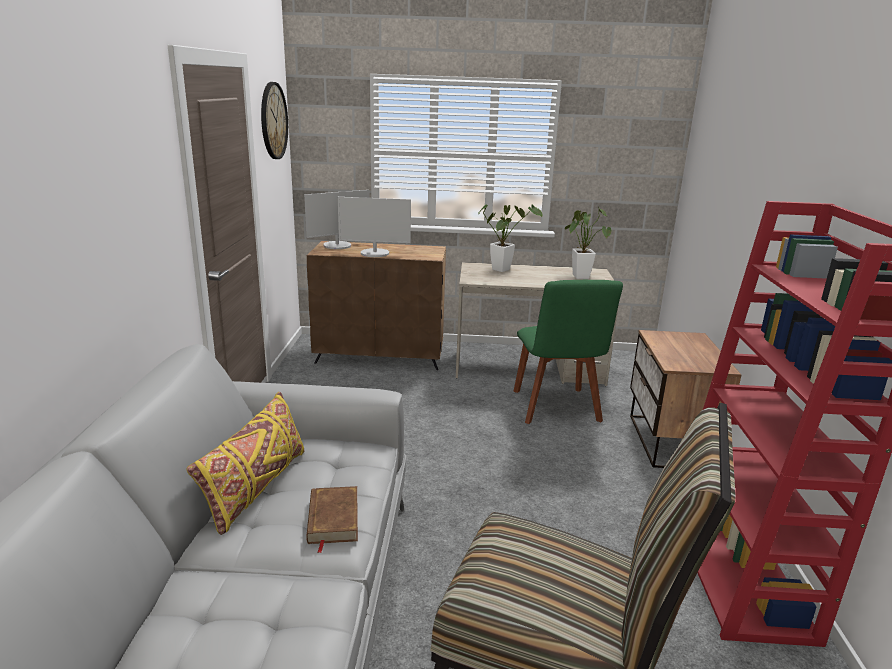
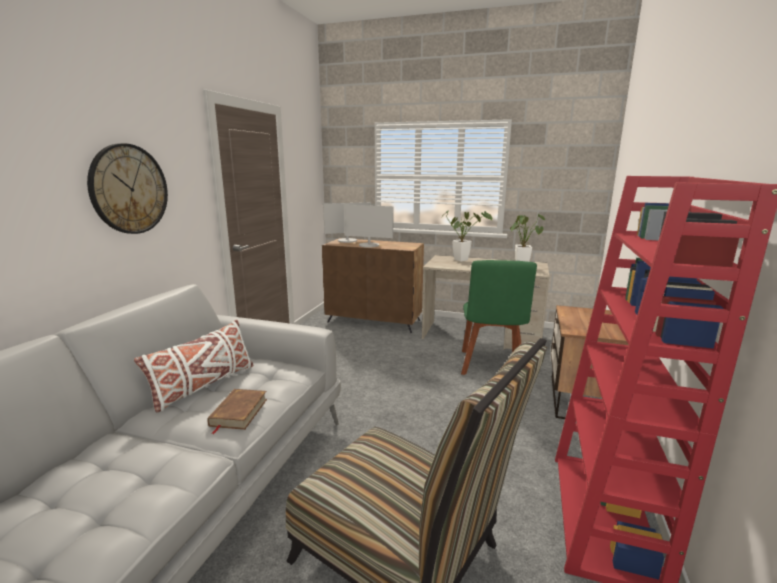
camera: 15 degrees right, 5 degrees down
yellow pillow [186,392,305,535] -> white pillow [134,320,253,412]
wall clock [261,82,288,159] -> wall clock moved to [87,143,168,234]

